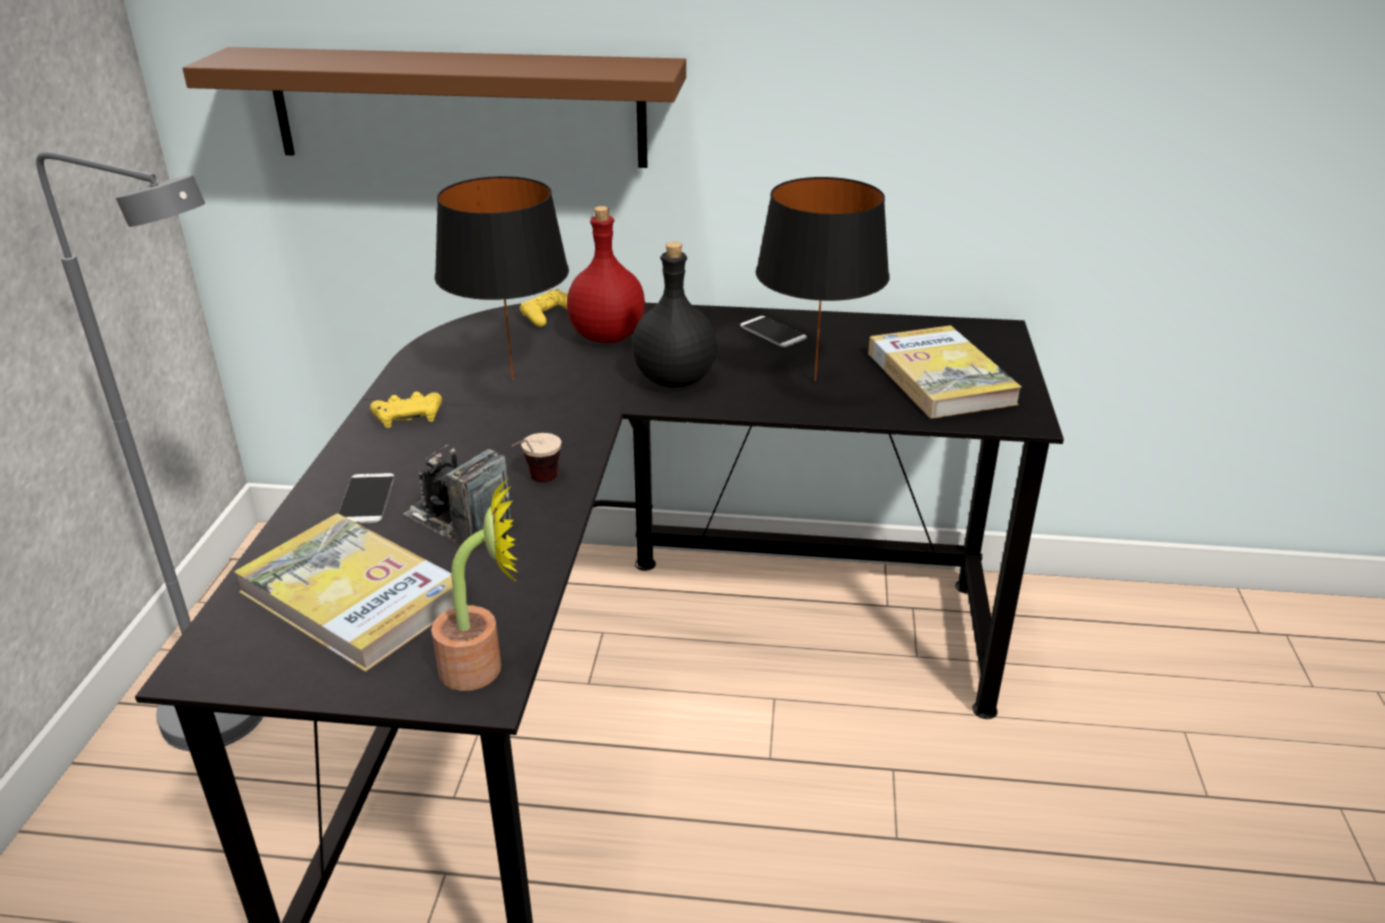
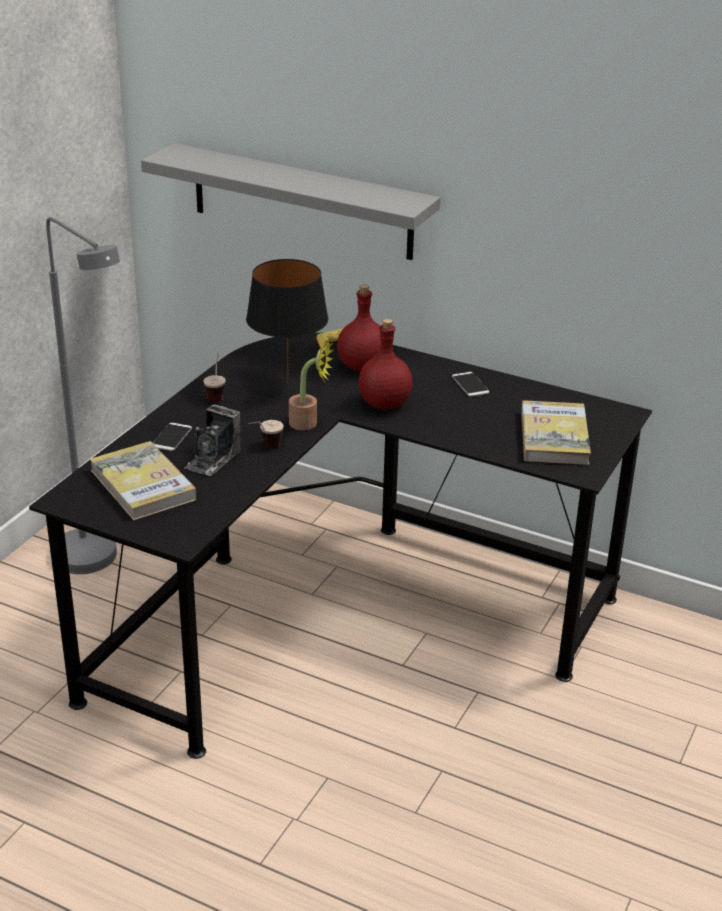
camera: 20 degrees right, 0 degrees up
brown shelf [183,47,686,168] -> grey shelf [141,143,440,260]
yellow game controller [370,392,442,428] -> cup [203,353,226,403]
camera [404,445,511,545] -> camera turned 120 degrees counterclockwise [184,404,241,476]
potted plant [431,479,518,691] -> potted plant moved to [289,338,334,430]
black bottle [632,242,717,388] -> red bottle [359,319,412,410]
black table lamp [756,177,889,381] -> none

